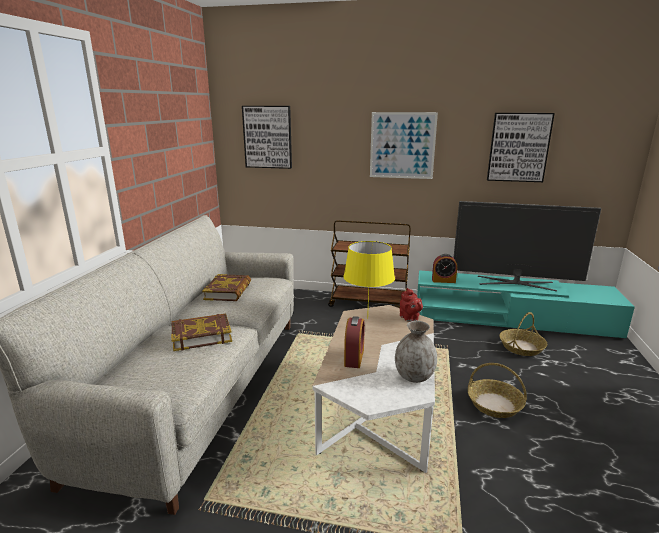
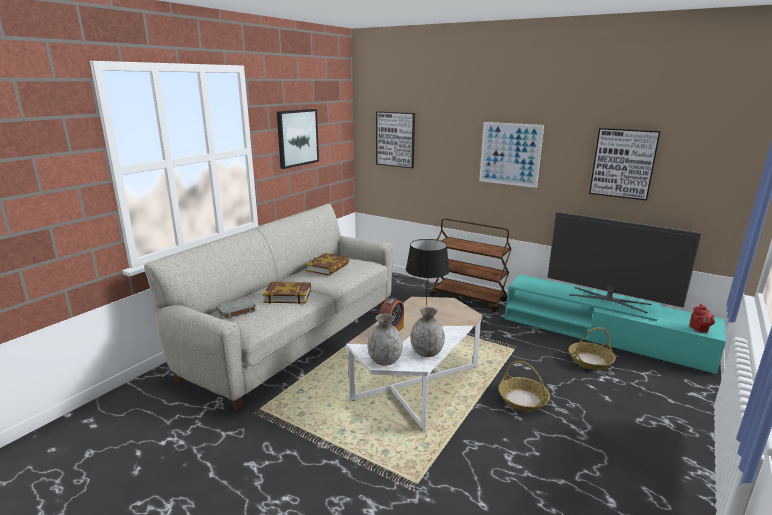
camera: 20 degrees right, 0 degrees up
yellow table lamp [343,241,395,319] -> black table lamp [406,239,450,306]
red teapot [400,288,423,321] -> red teapot moved to [689,304,715,333]
alarm clock [432,254,457,283] -> none
none -> grey book [216,298,257,319]
none -> picture [277,109,319,169]
none -> grey vase [367,314,402,365]

